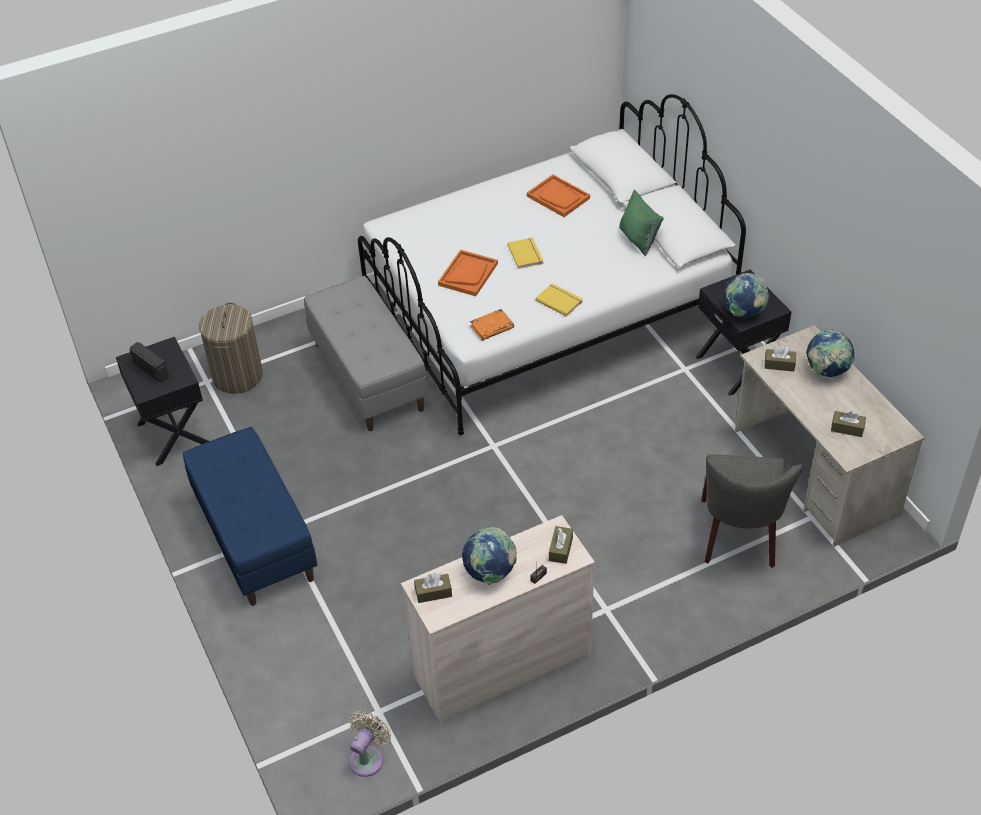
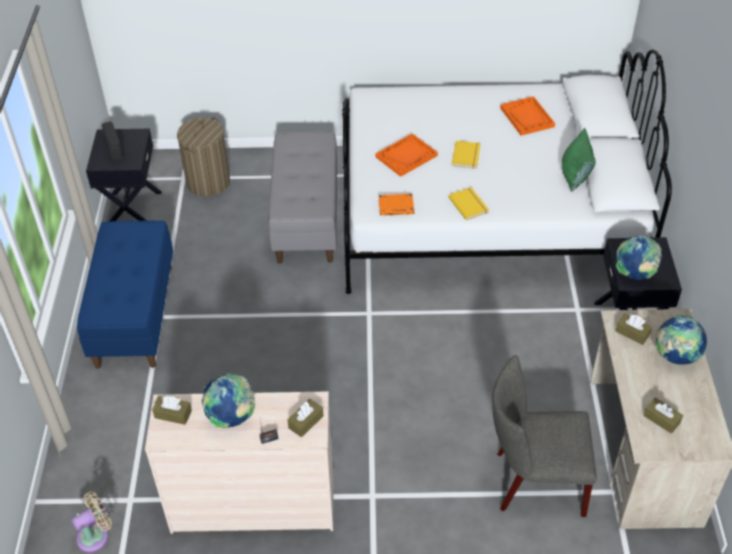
camera: 25 degrees right, 0 degrees up
grey chair [702,454,803,568] -> grey chair turned 60 degrees clockwise [492,355,597,517]

